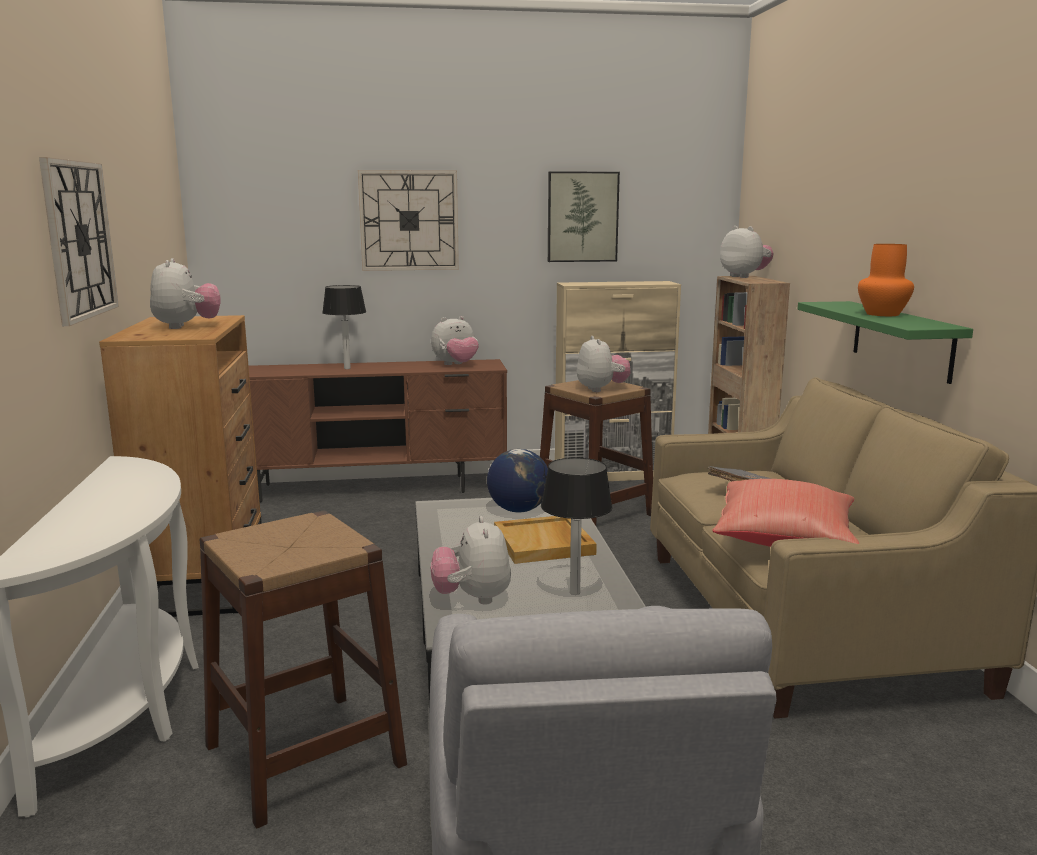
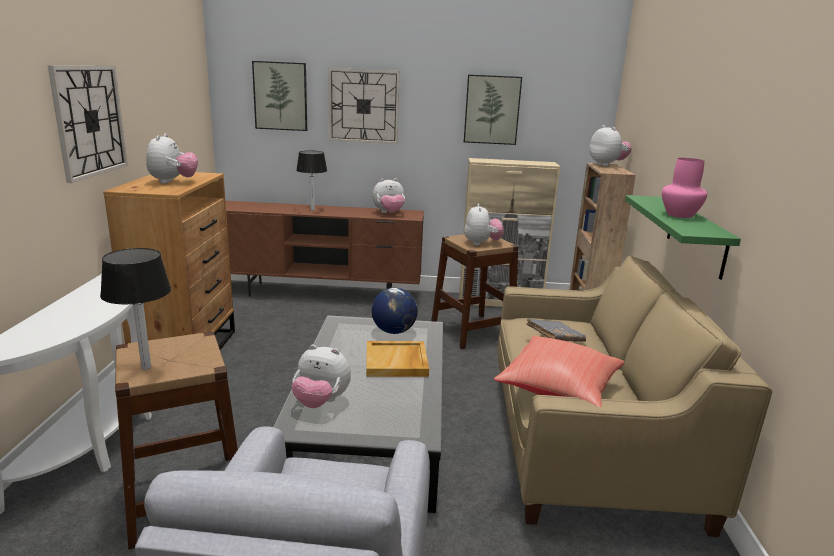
camera: 10 degrees right, 5 degrees up
plush toy [431,516,511,605] -> plush toy turned 75 degrees counterclockwise [292,345,351,408]
table lamp [541,457,613,595] -> table lamp moved to [100,248,171,370]
orange vase [858,244,914,316] -> pink vase [662,158,707,218]
none -> picture [252,61,307,131]

